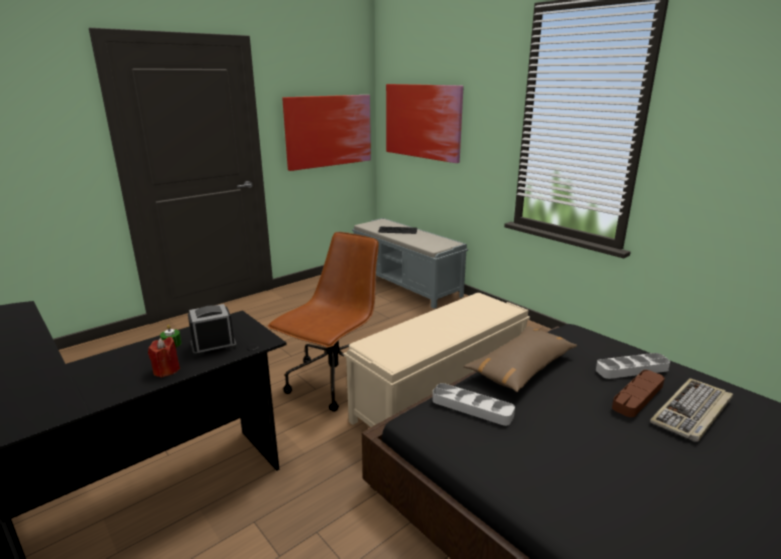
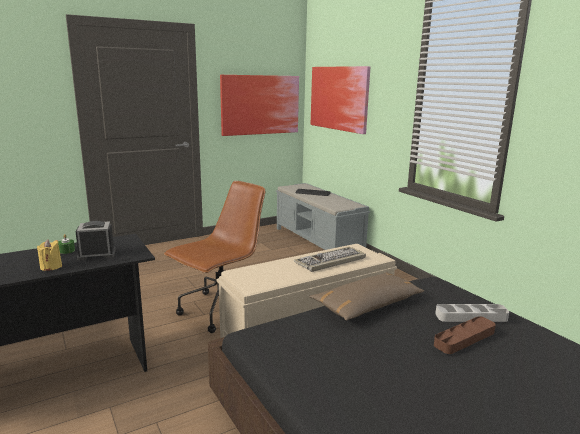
camera: 10 degrees right, 5 degrees down
red candle [148,337,180,377] -> yellow candle [37,239,62,271]
grey tray [432,383,515,426] -> none
keyboard [650,378,733,442] -> keyboard moved to [294,247,366,272]

